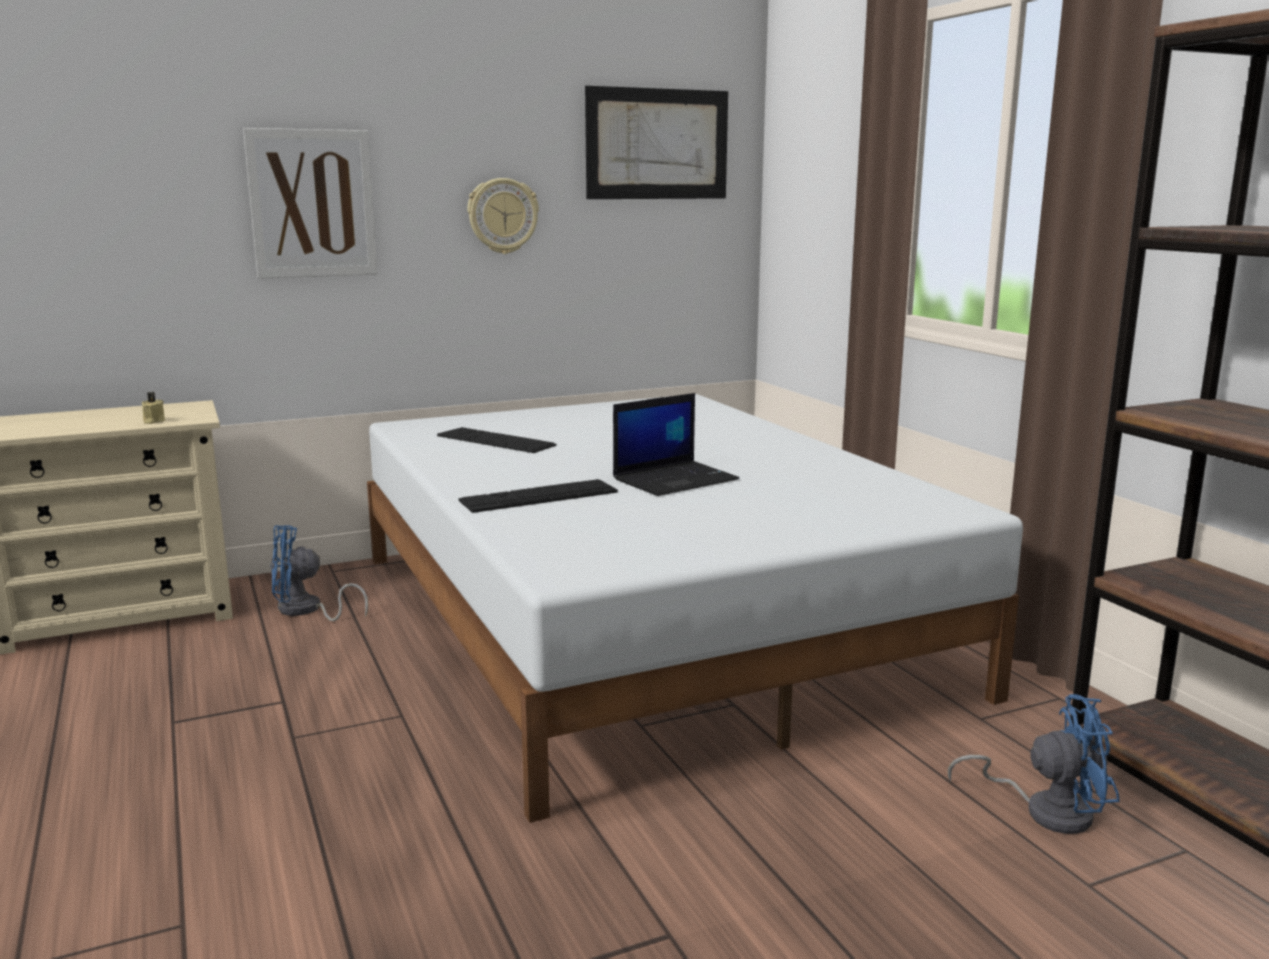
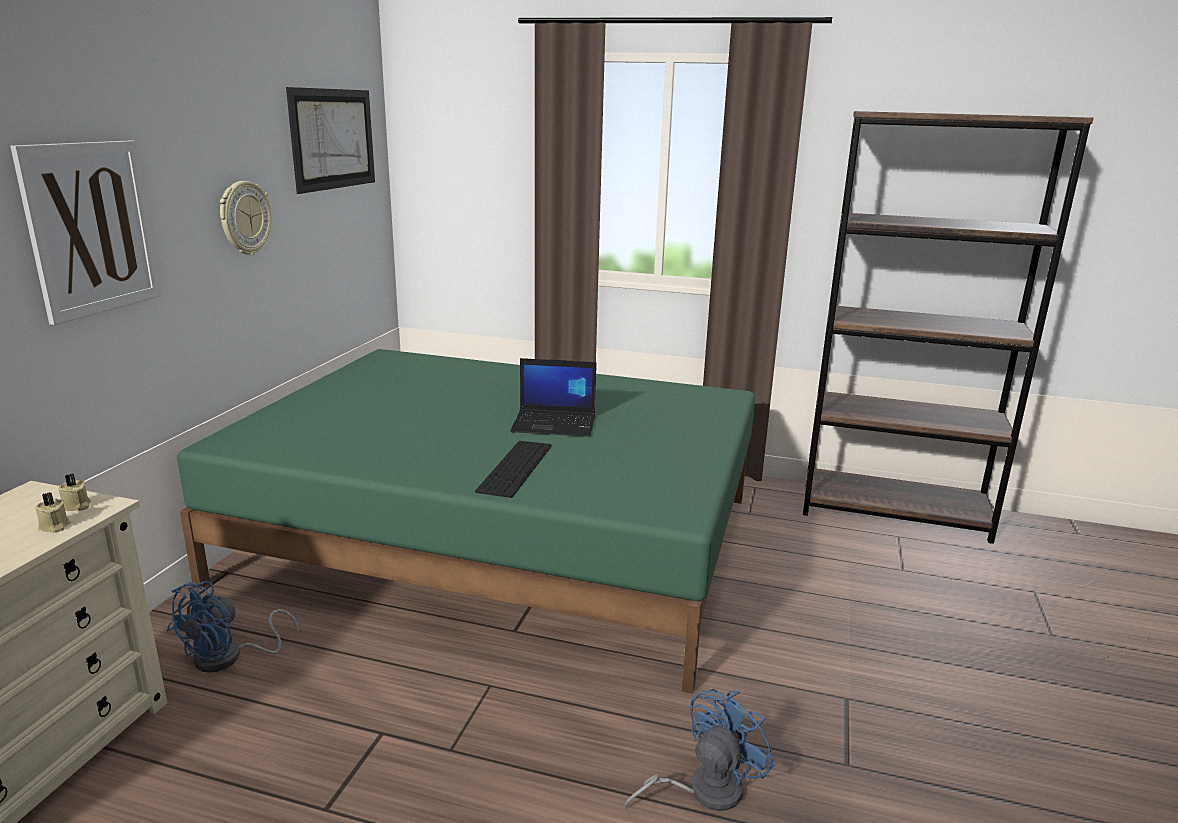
camera: 50 degrees left, 5 degrees up
white bed [367,394,1023,823] -> green bed [177,349,755,694]
keyboard [437,427,557,453] -> none
laptop [613,393,739,496] -> laptop turned 90 degrees clockwise [510,358,597,437]
blue fan [948,694,1120,834] -> blue fan moved to [624,689,774,811]
none -> beige candle [58,474,91,511]

